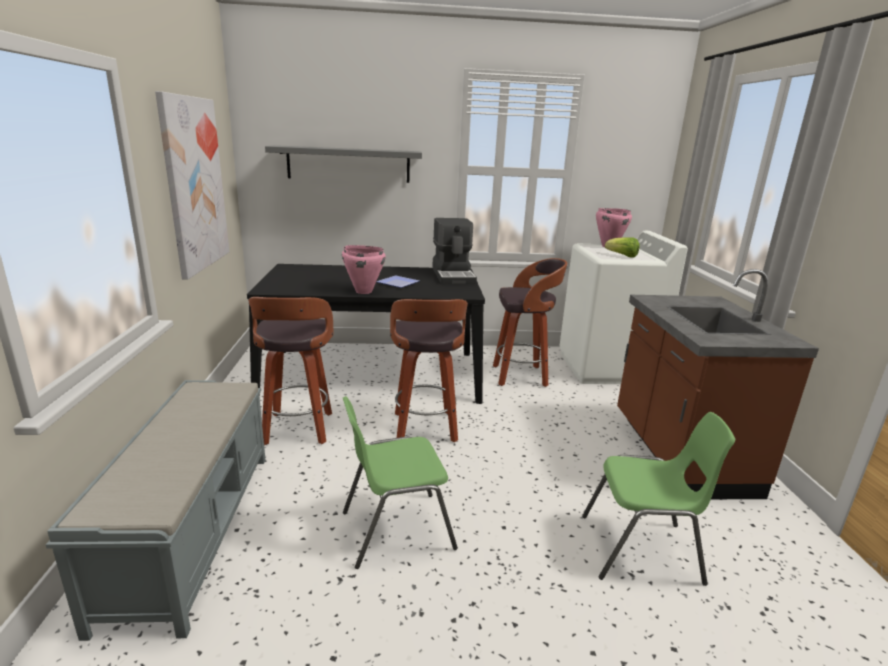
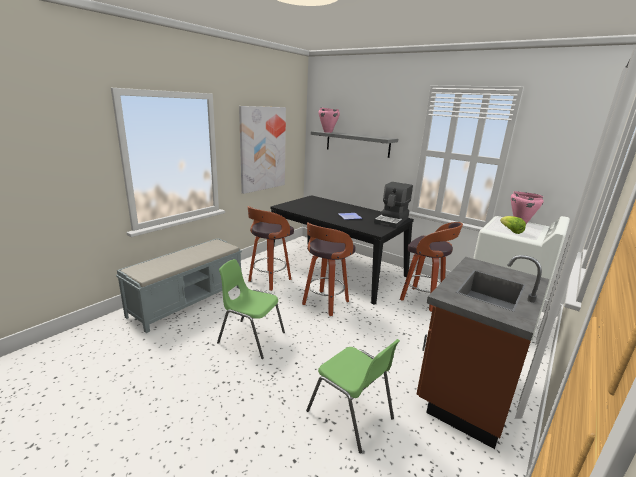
camera: 40 degrees right, 0 degrees up
pink cooking pot [342,245,386,294] -> pink cooking pot moved to [318,108,340,133]

